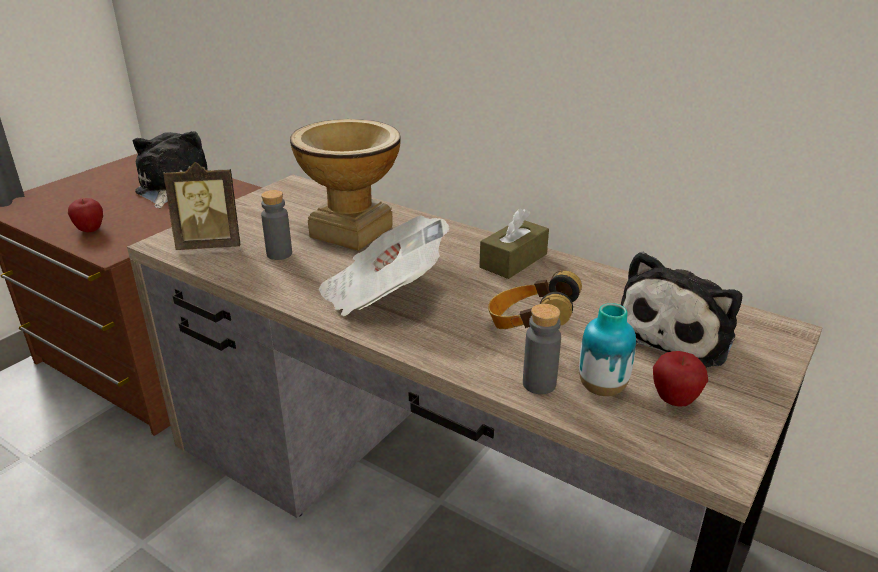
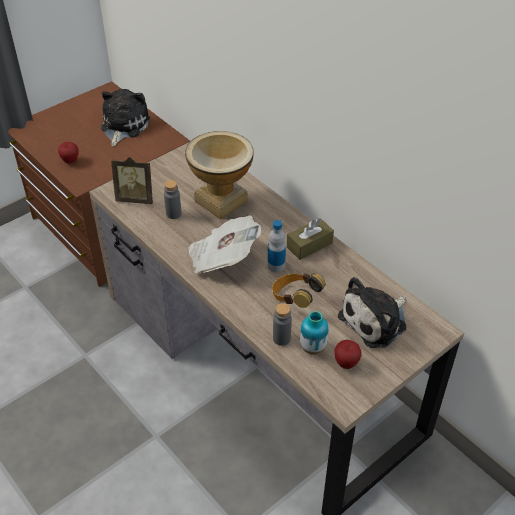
camera: 15 degrees right, 15 degrees up
none -> bottle [268,220,286,272]

